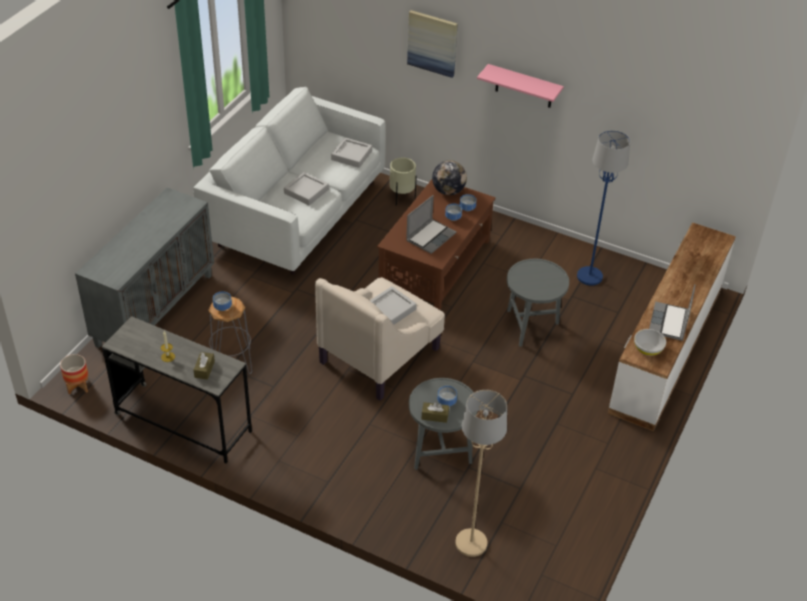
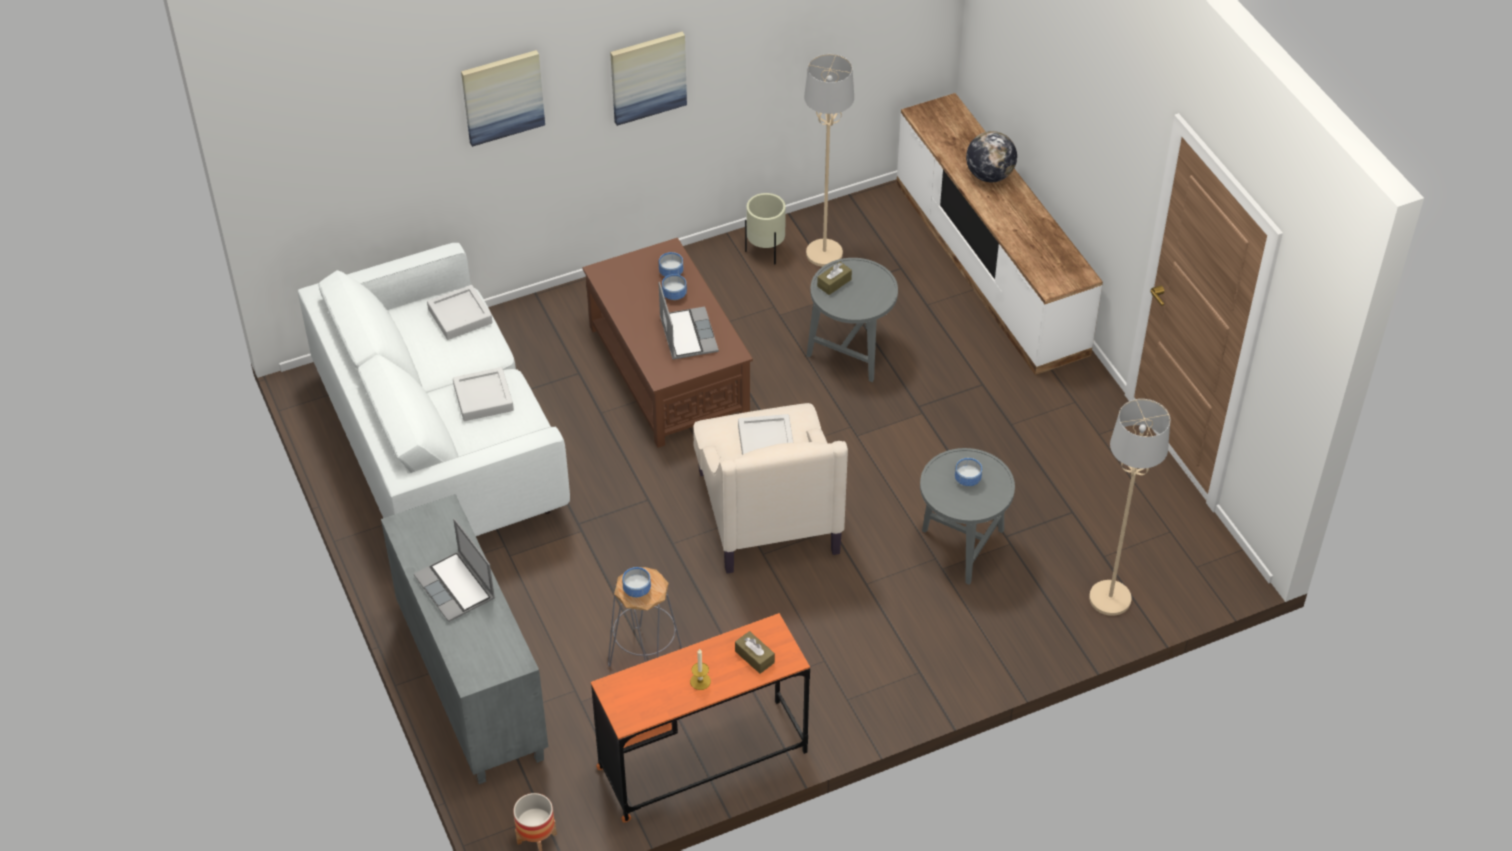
camera: 50 degrees left, 5 degrees up
grey desk [102,316,252,463] -> orange desk [591,613,810,822]
beige planter [390,158,417,206] -> beige planter moved to [745,193,786,264]
brown tissue box [421,402,449,423] -> brown tissue box moved to [817,262,852,295]
globe [432,160,467,195] -> globe moved to [966,131,1017,182]
pink shelf [477,64,564,108] -> picture [610,32,687,126]
blue floor lamp [577,130,630,286] -> beige floor lamp [804,54,854,267]
white bowl [634,329,666,356] -> none
laptop [649,284,695,341] -> laptop moved to [414,518,495,622]

